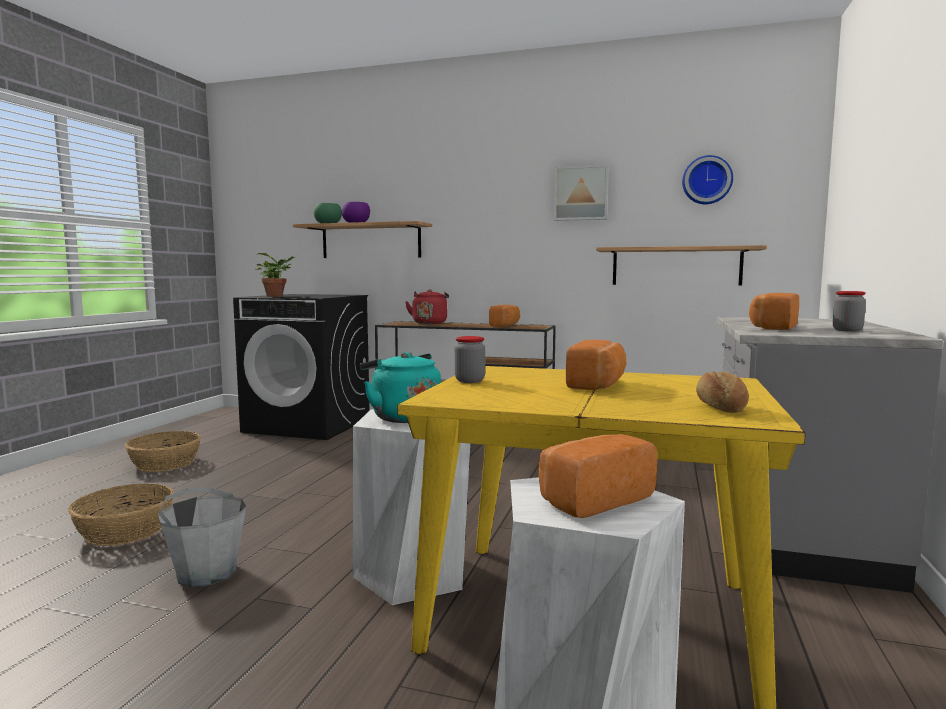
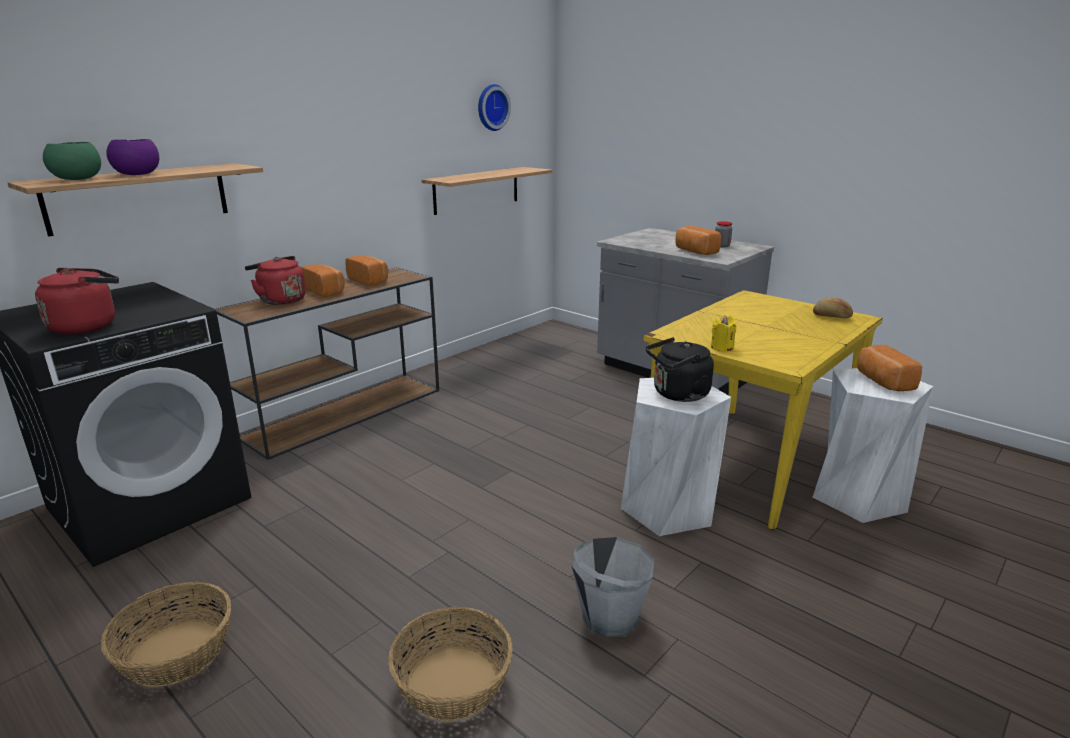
camera: 65 degrees left, 15 degrees up
potted plant [255,253,296,297] -> red kettle [35,268,119,334]
turquoise kettle [360,352,441,423] -> black kettle [646,337,714,402]
jar [455,336,485,383] -> yellow candle [711,316,737,352]
picture [554,164,609,221] -> none
bread [566,340,626,390] -> bread moved to [302,264,345,297]

